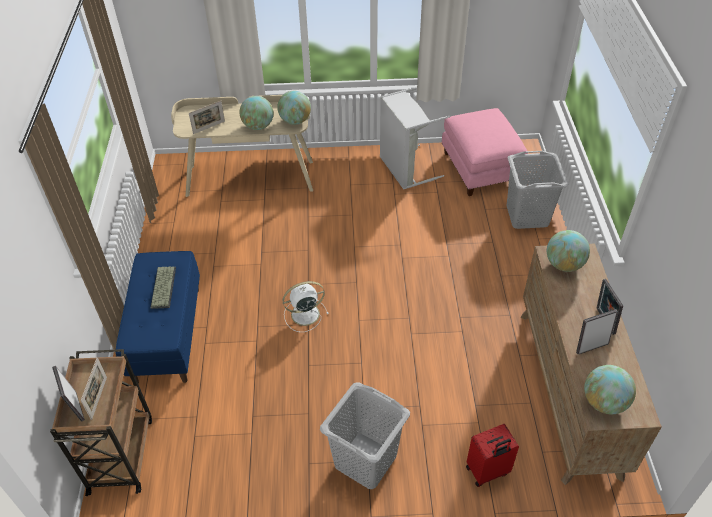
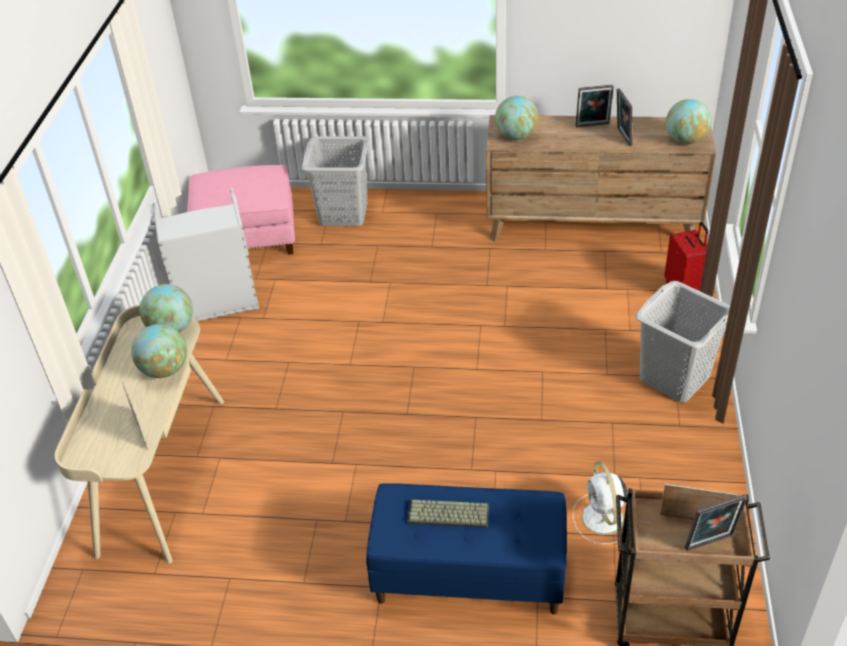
camera: 80 degrees left, 5 degrees down
white fan [282,281,329,332] -> white fan moved to [573,461,627,544]

